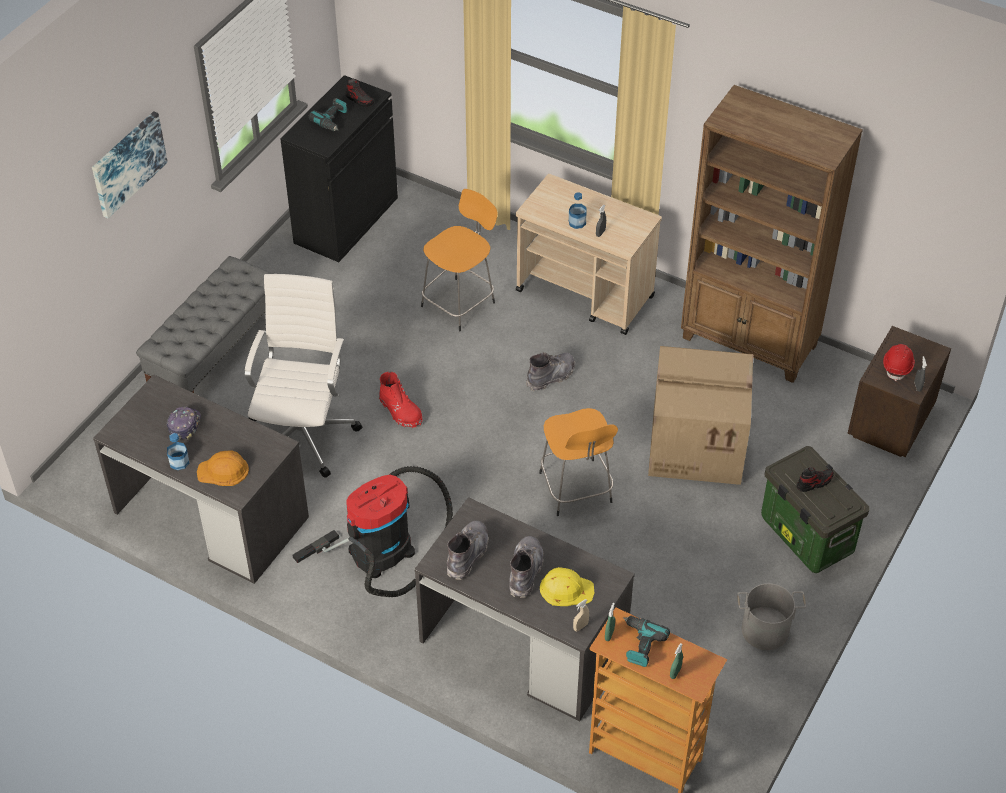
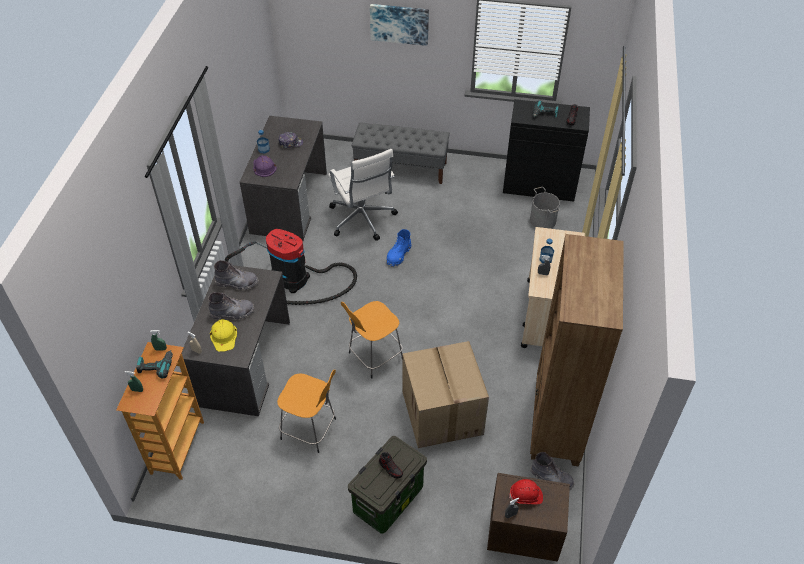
camera: 70 degrees right, 0 degrees up
orange hard hat [197,450,249,486] -> purple hard hat [253,155,277,177]
white office chair [245,274,362,478] -> white office chair turned 75 degrees clockwise [328,149,398,241]
red boot [379,372,423,428] -> blue boot [387,229,411,267]
orange stool [421,189,497,331] -> orange stool moved to [277,370,336,453]
grey boot [526,353,575,391] -> grey boot moved to [530,452,574,491]
grey bucket [737,583,806,650] -> grey bucket moved to [530,187,560,229]

